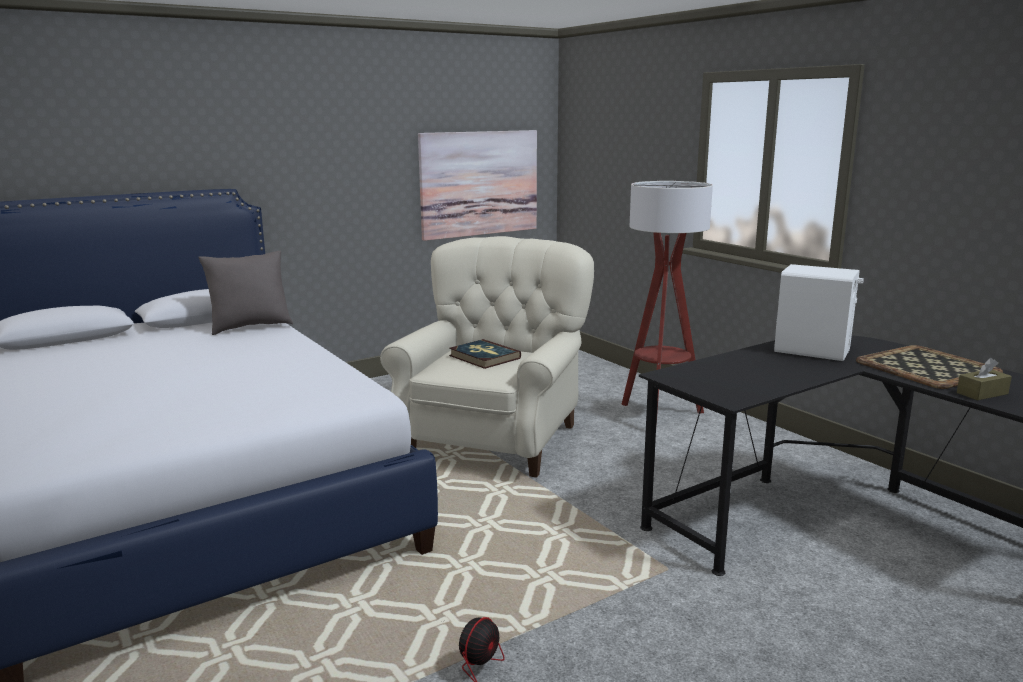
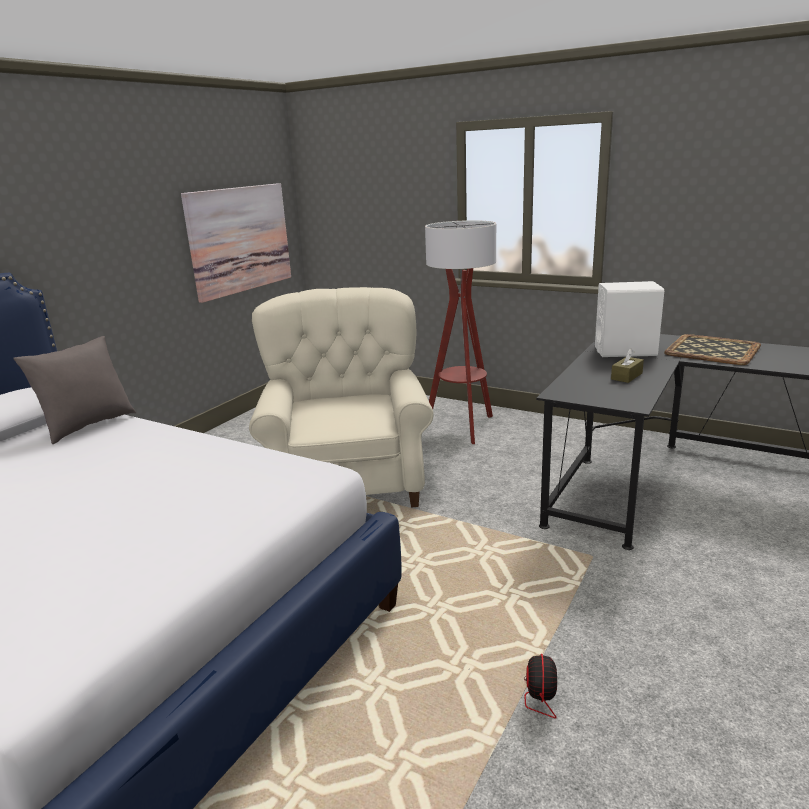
camera: 25 degrees left, 5 degrees up
book [449,339,521,369] -> none
brown tissue box [957,358,1012,400] -> brown tissue box moved to [611,348,644,383]

